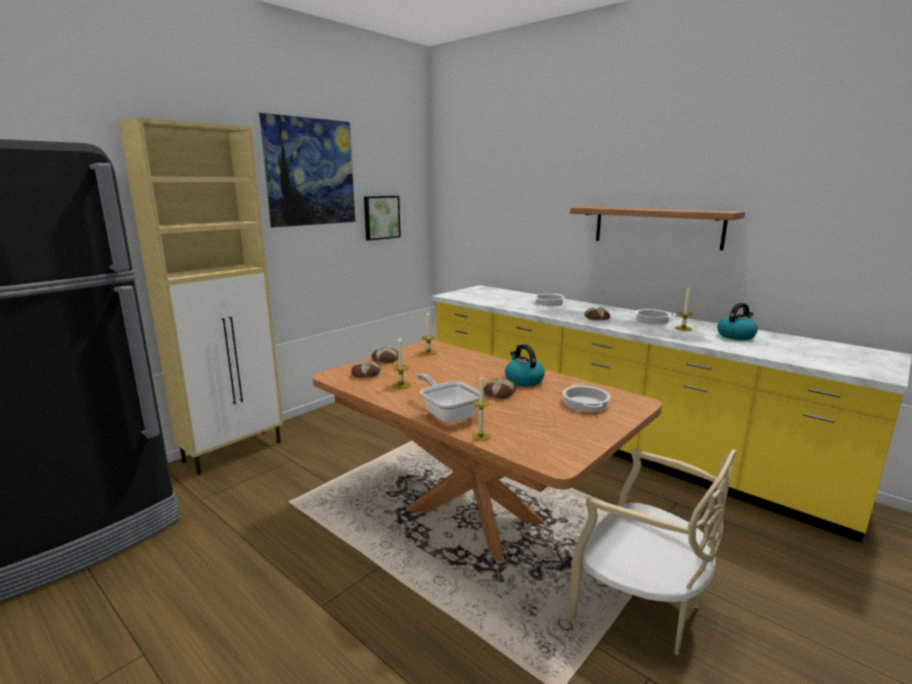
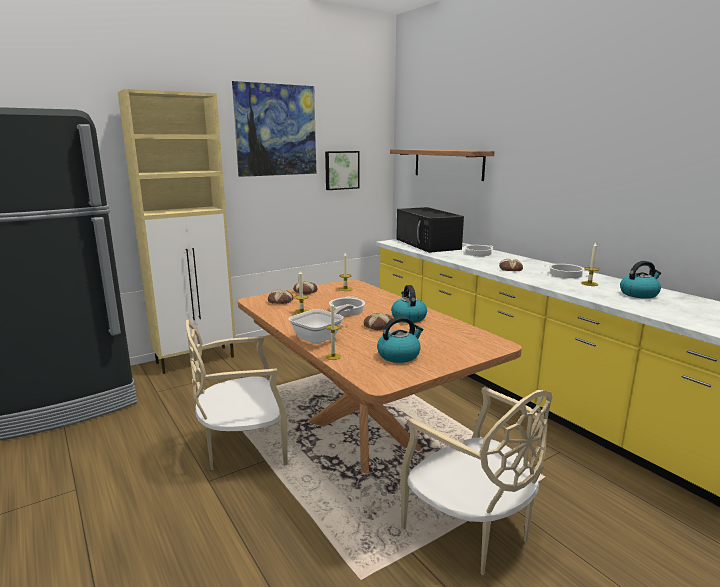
camera: 15 degrees right, 0 degrees up
frying pan [417,374,480,423] -> frying pan turned 60 degrees clockwise [289,304,354,344]
cooking pot [563,384,611,412] -> cooking pot moved to [329,296,365,316]
shelf [570,207,745,250] -> shelf moved to [390,149,495,181]
none -> beige chair [186,320,288,470]
none -> kettle [377,316,423,363]
none -> black microwave [396,207,464,253]

